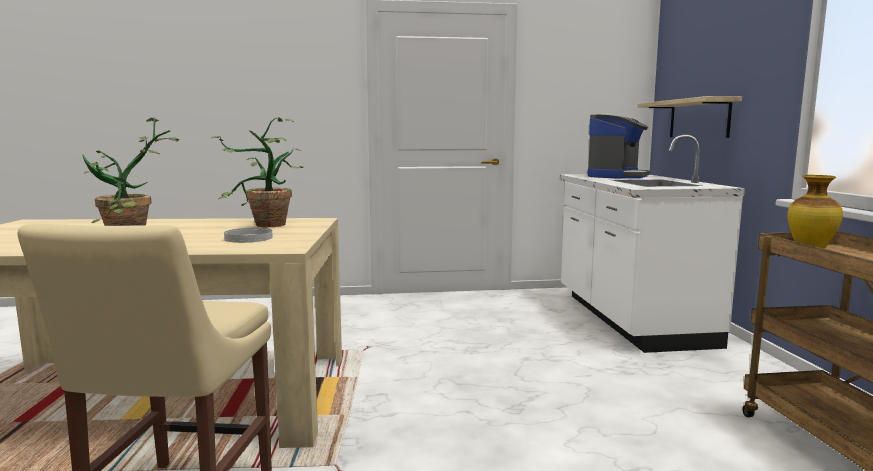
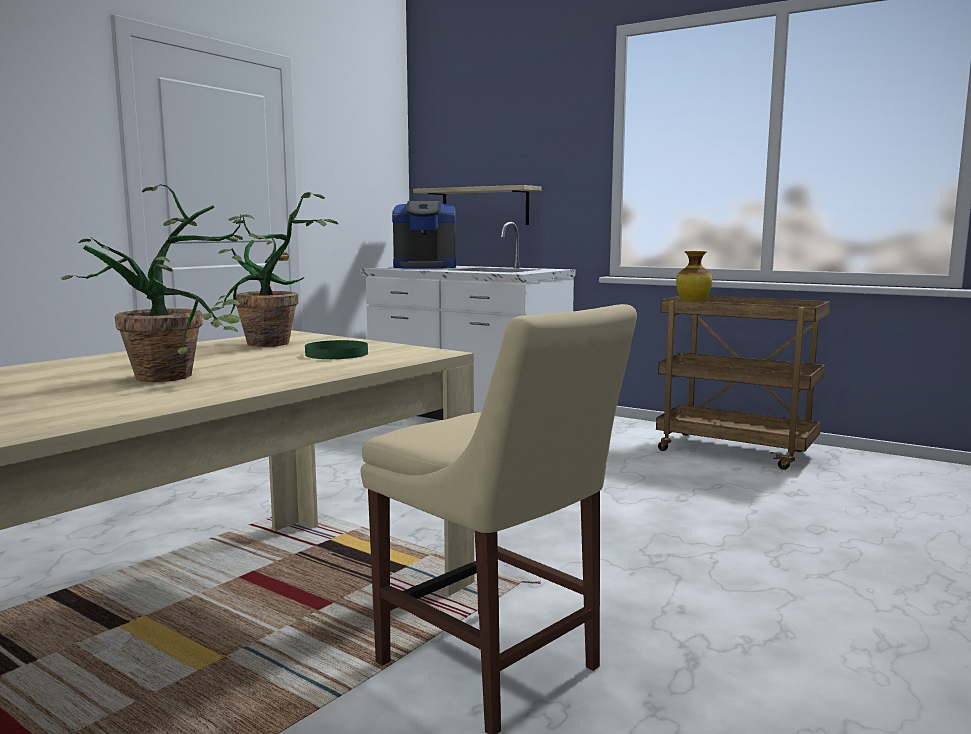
camera: 50 degrees left, 0 degrees up
white plate [224,228,273,243] -> green plate [305,340,368,359]
coffee machine [587,115,651,179] -> coffee machine turned 105 degrees clockwise [392,201,456,269]

